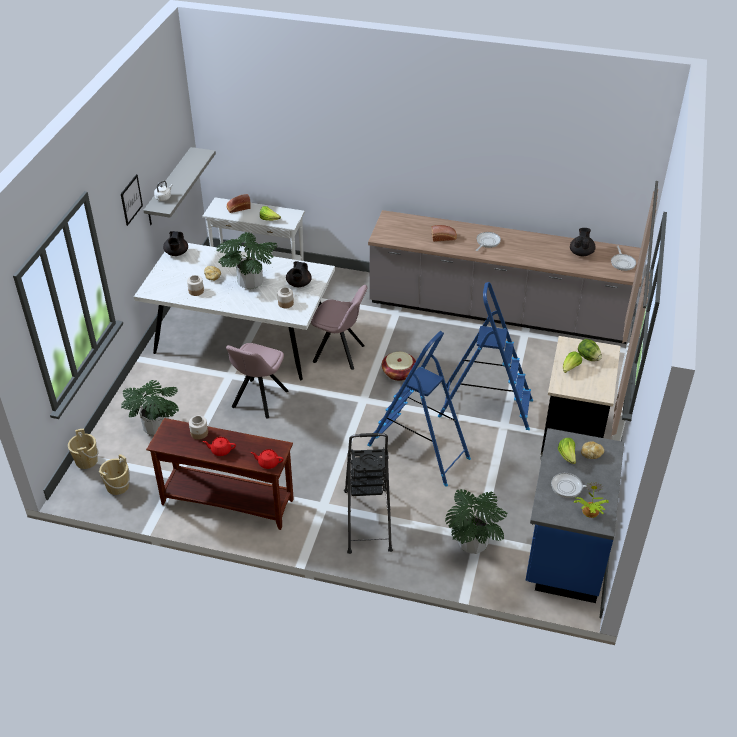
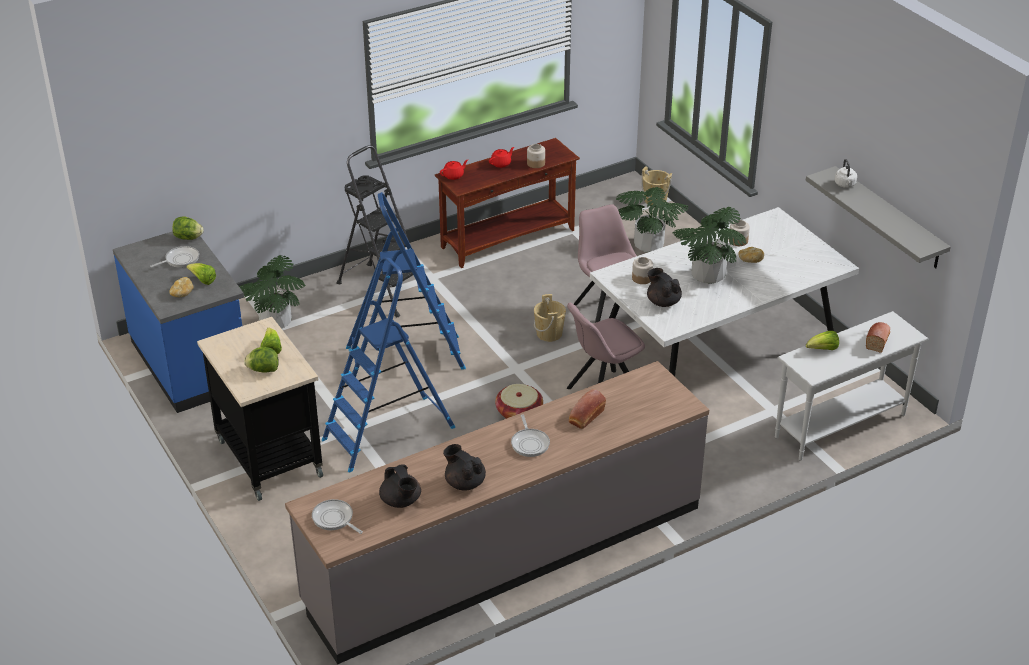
camera: 135 degrees right, 5 degrees down
beige bucket [99,454,130,495] -> beige bucket moved to [534,294,566,342]
picture [121,174,143,226] -> none
black teapot [163,231,188,256] -> black teapot moved to [443,444,486,491]
potted plant [574,482,608,518] -> none
none -> lettuce [172,216,203,240]

